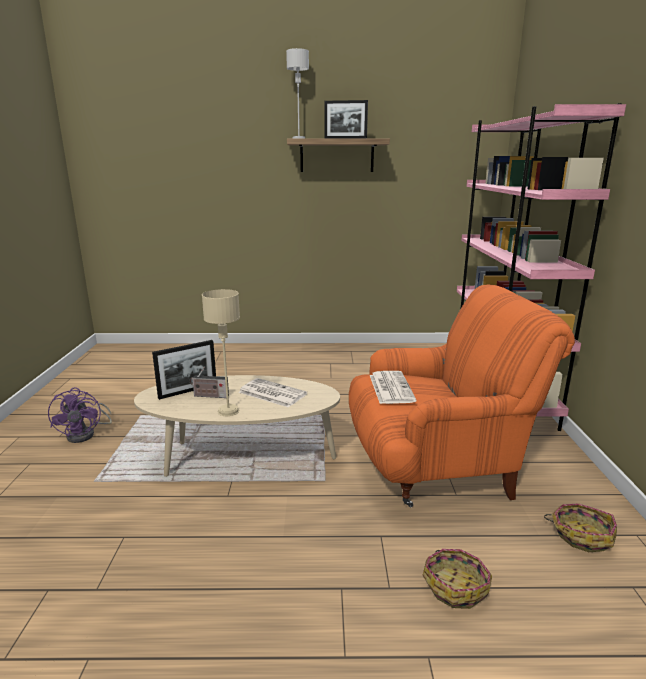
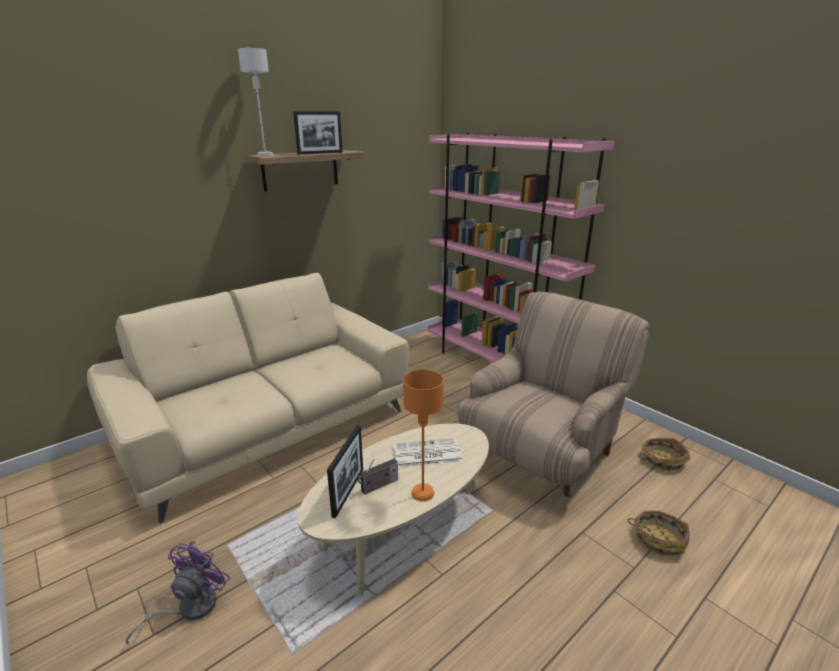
camera: 40 degrees left, 5 degrees up
purple fan [48,387,112,443] -> purple fan turned 105 degrees counterclockwise [125,541,230,645]
beige table lamp [202,289,240,416] -> orange table lamp [403,370,444,502]
orange armchair [349,285,575,507] -> beige armchair [458,292,649,497]
newspaper [370,371,417,404] -> none
none -> beige sofa [87,273,409,524]

